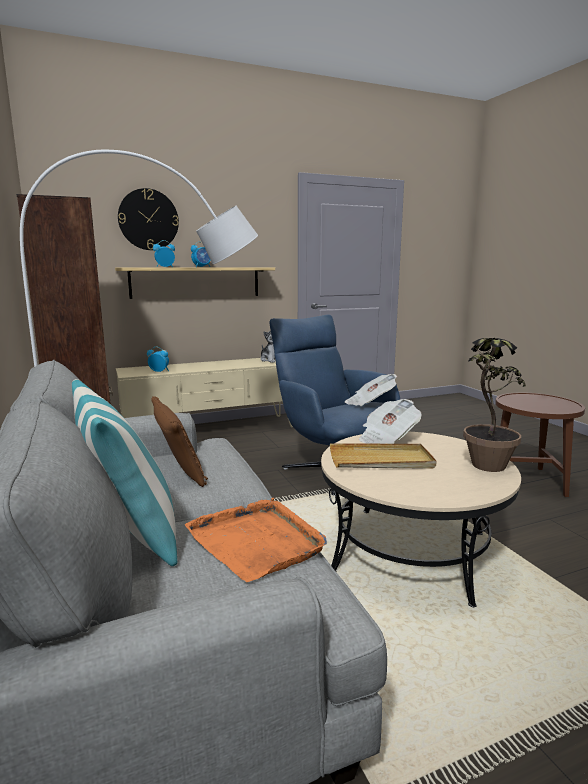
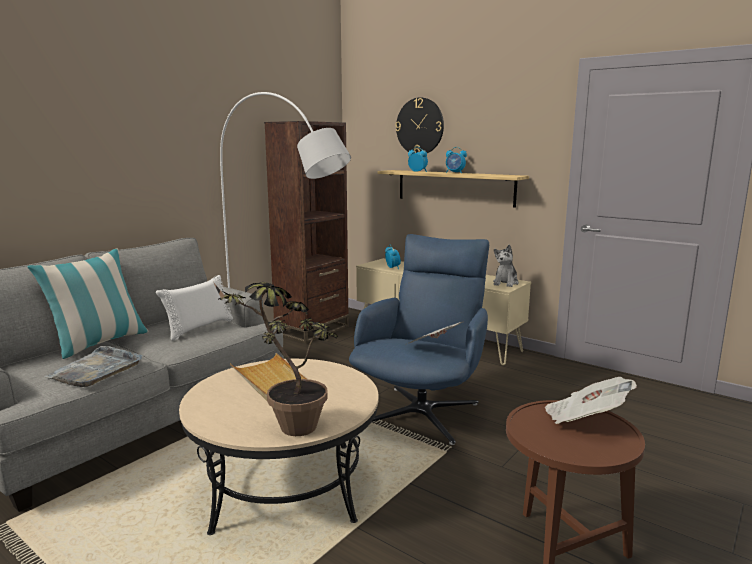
camera: 60 degrees right, 0 degrees up
brown pillow [151,396,208,487] -> white pillow [156,275,233,341]
orange tray [185,498,327,582] -> grey tray [44,346,142,387]
newspaper [359,399,422,444] -> newspaper moved to [545,377,637,424]

